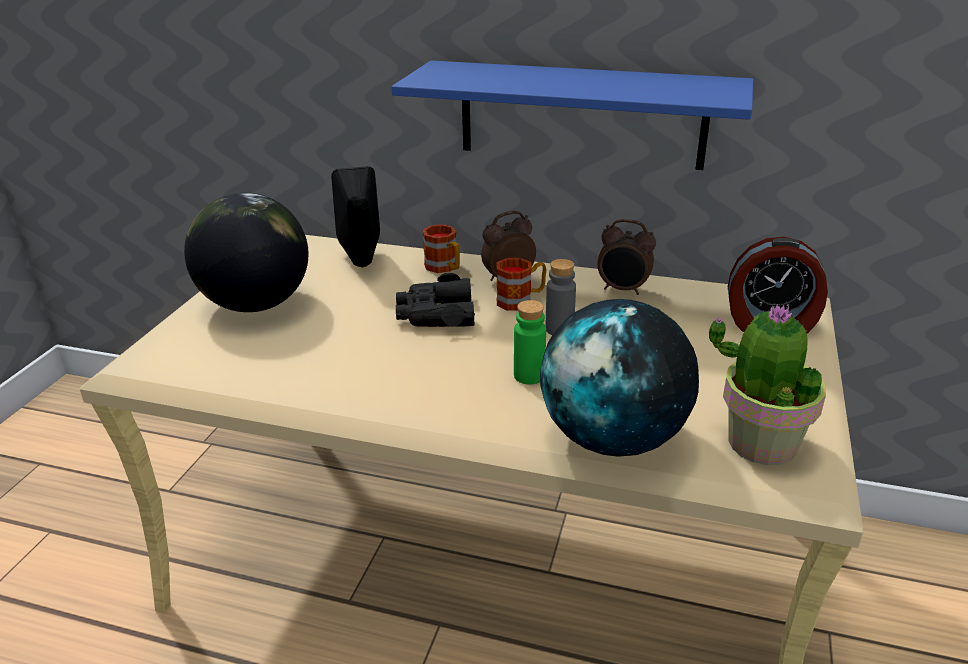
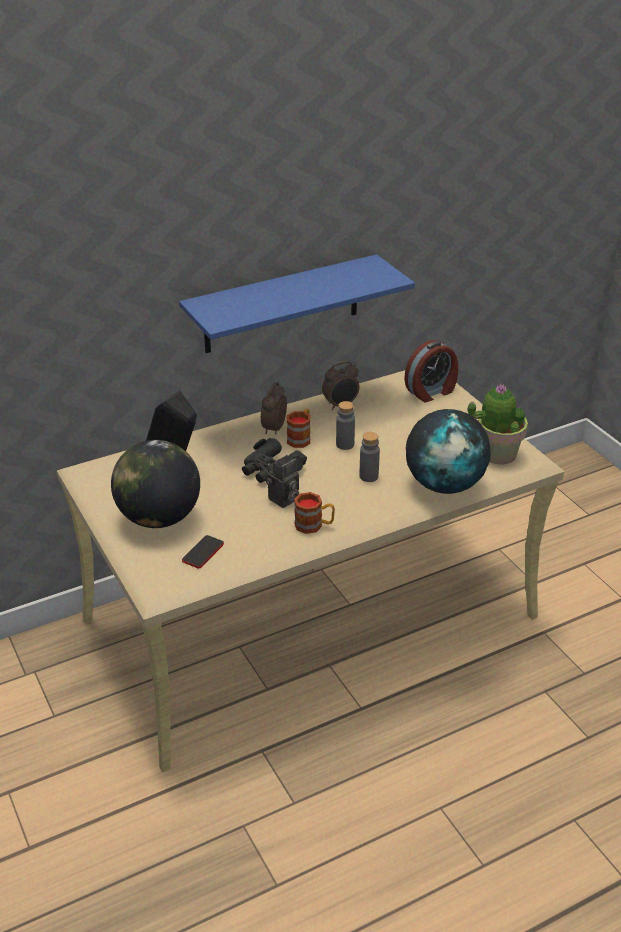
camera: 45 degrees left, 5 degrees up
mug [422,224,460,273] -> mug moved to [294,492,335,534]
green bottle [514,300,546,384] -> grey bottle [359,432,380,482]
none -> phone [182,535,224,569]
none -> camera [266,455,299,508]

